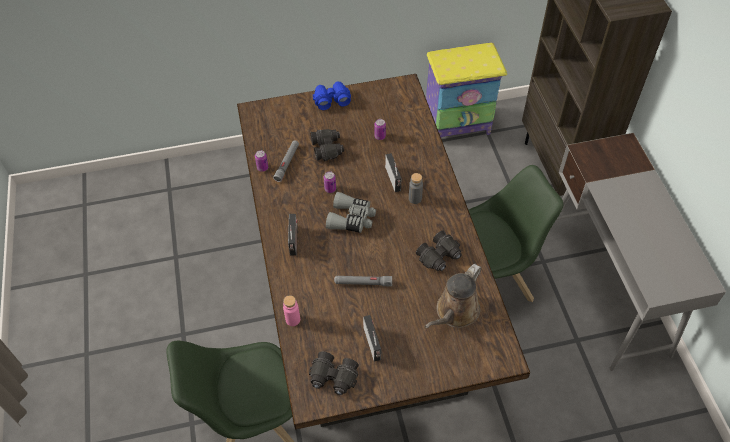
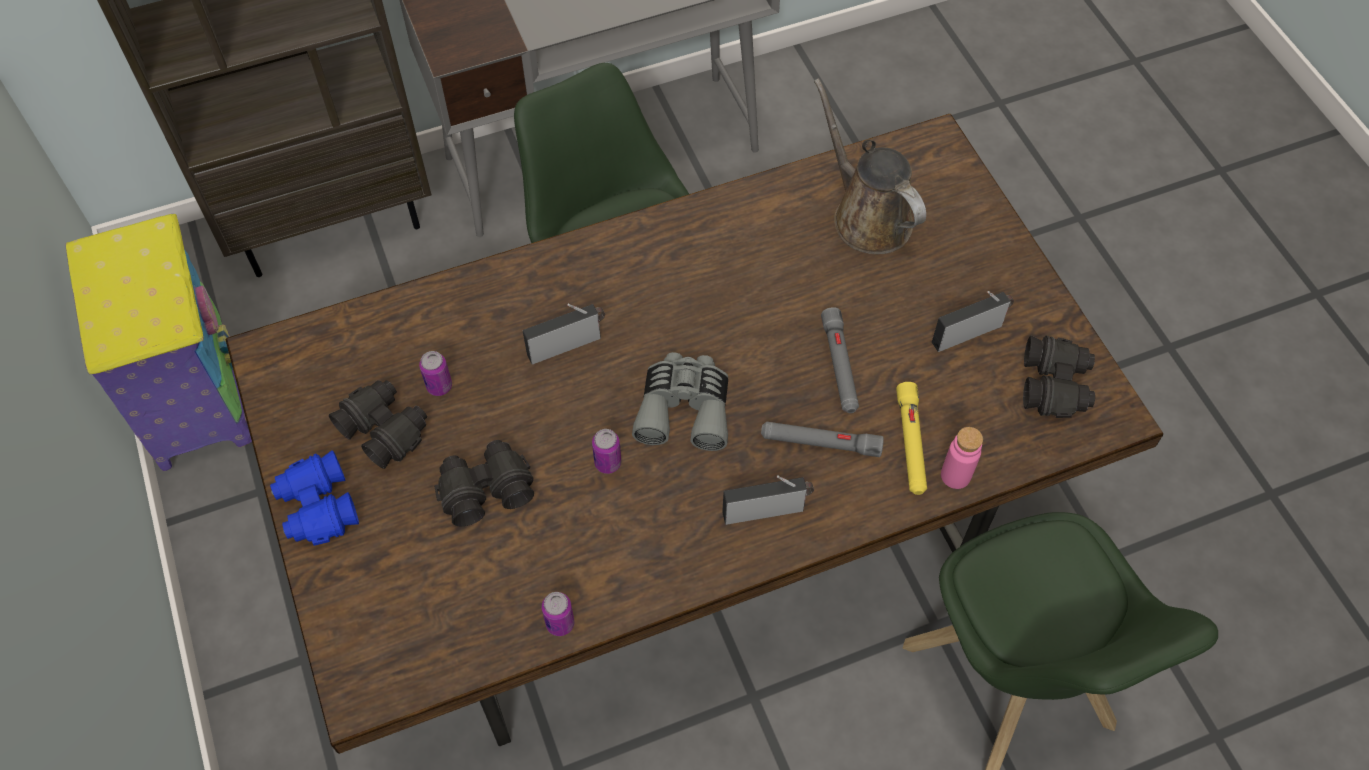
camera: 100 degrees left, 5 degrees up
grey flashlight [273,140,299,182] -> grey flashlight moved to [761,422,884,457]
grey bottle [409,173,423,204] -> none
black binoculars [416,230,462,271] -> black binoculars moved to [329,380,427,469]
brown watering can [425,264,482,328] -> brown watering can turned 150 degrees counterclockwise [814,78,926,254]
none -> yellow flashlight [896,382,927,495]

